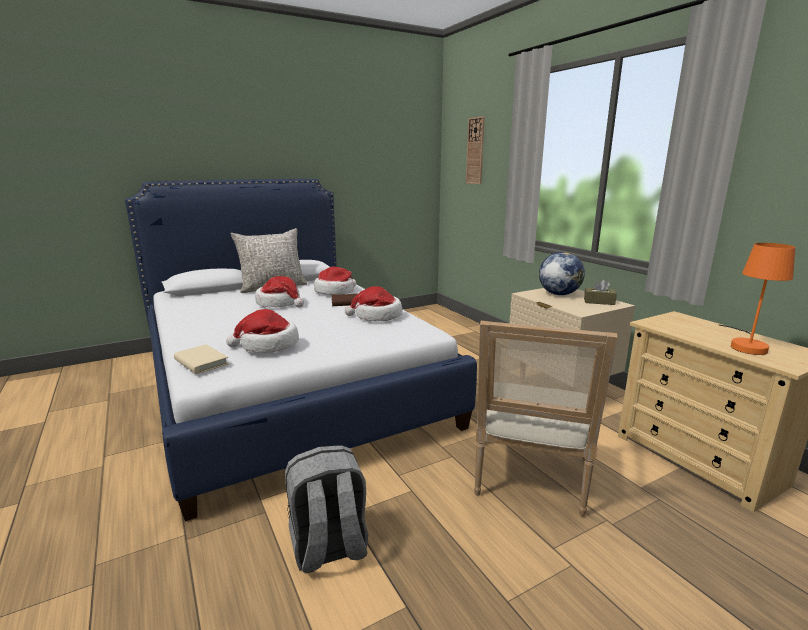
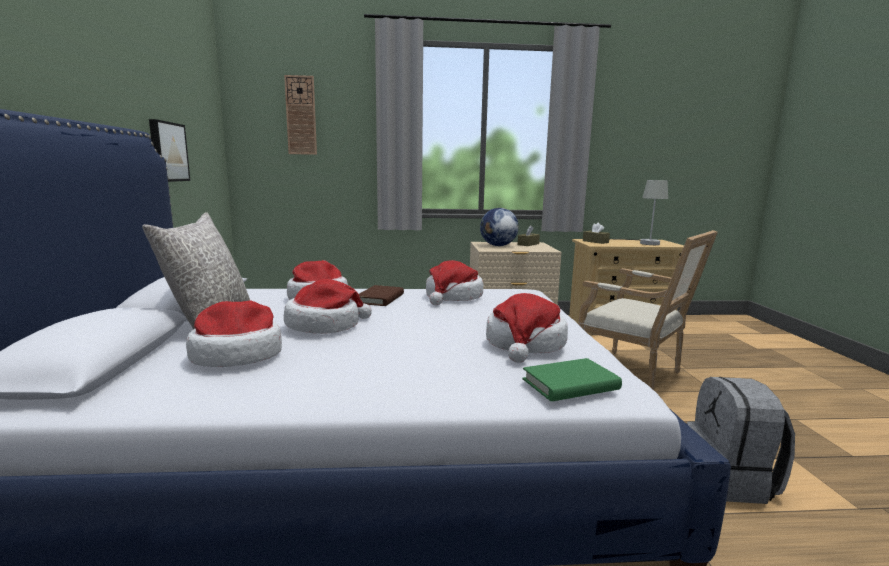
camera: 65 degrees left, 5 degrees down
beige book [174,344,229,374] -> green book [522,358,622,402]
orange table lamp [719,243,795,355] -> grey table lamp [617,180,668,245]
none -> picture [149,119,190,182]
none -> hat [186,300,282,367]
none -> brown tissue box [583,223,610,244]

